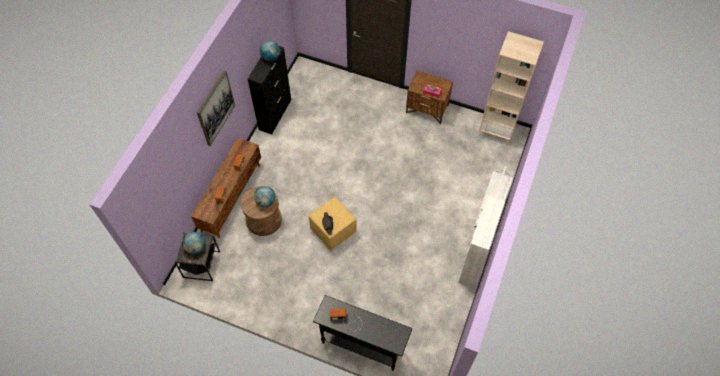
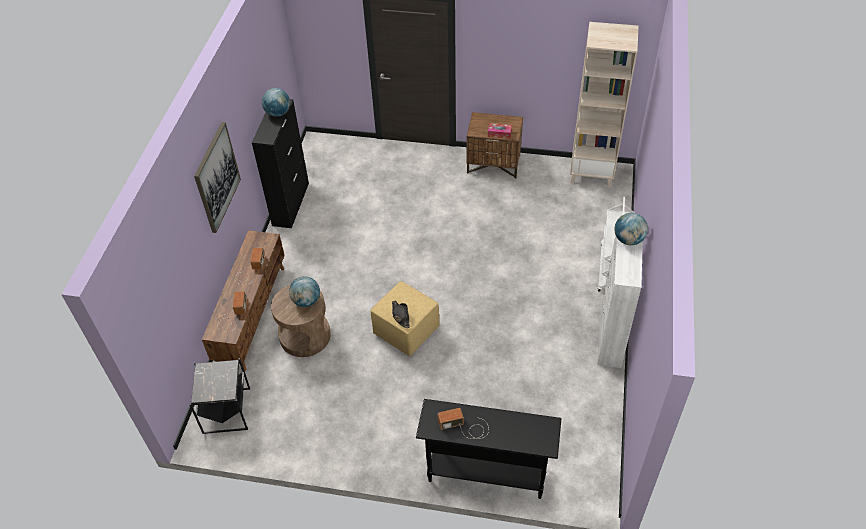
camera: 10 degrees left, 10 degrees down
globe [182,232,205,254] -> globe moved to [614,213,648,245]

